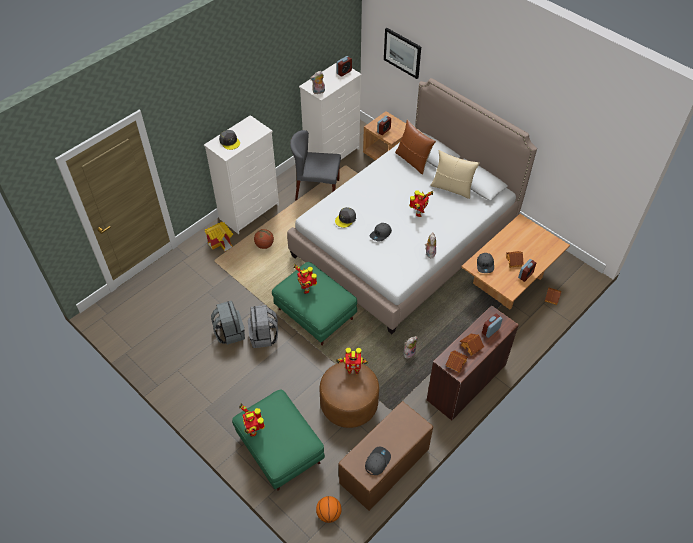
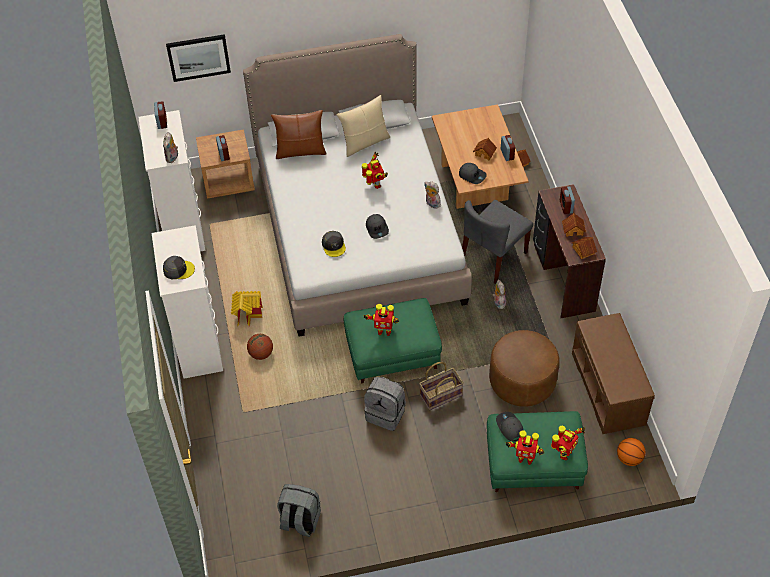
camera: 55 degrees left, 0 degrees up
toy house [205,222,233,251] -> toy house moved to [231,291,263,326]
grey backpack [211,301,245,345] -> grey backpack moved to [277,484,321,537]
grey chair [290,130,341,200] -> grey chair moved to [462,200,533,284]
toy robot [336,348,368,374] -> toy robot moved to [551,426,585,460]
grey cap [365,446,391,475] -> grey cap moved to [496,412,523,441]
none -> basket [419,362,464,410]

